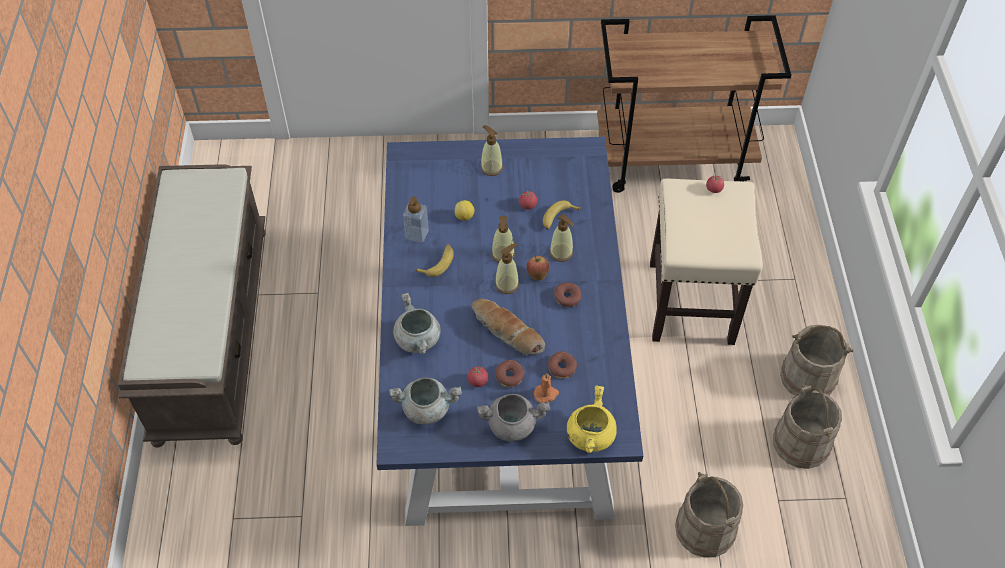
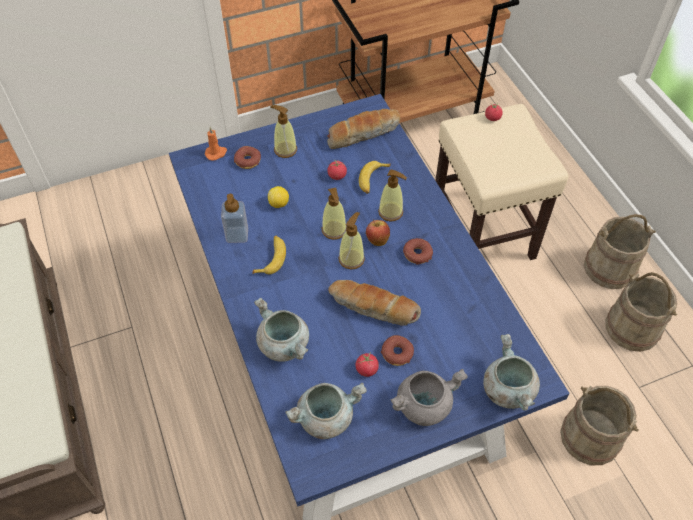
camera: 20 degrees left, 0 degrees up
orange candle [534,373,559,403] -> orange candle moved to [205,127,227,160]
donut [547,351,577,379] -> donut moved to [234,146,261,169]
yellow cooking pot [567,385,617,453] -> grey cooking pot [483,334,540,411]
none -> bread [327,109,400,149]

